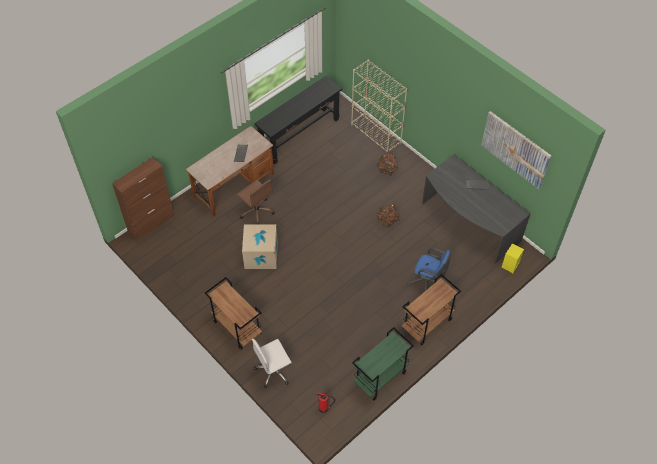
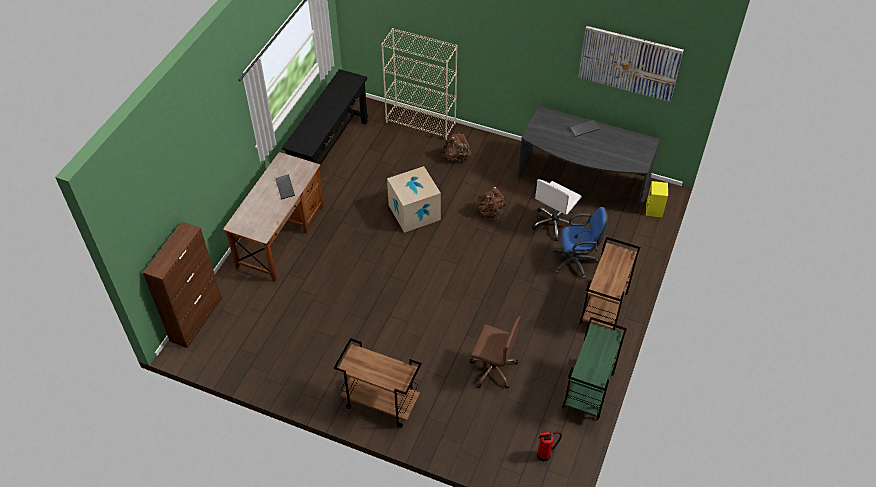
camera: 25 degrees left, 5 degrees down
brown office chair [237,180,275,224] -> brown office chair moved to [470,316,521,389]
cardboard box [242,224,278,269] -> cardboard box moved to [387,166,441,233]
white office chair [252,339,292,388] -> white office chair moved to [532,179,582,241]

